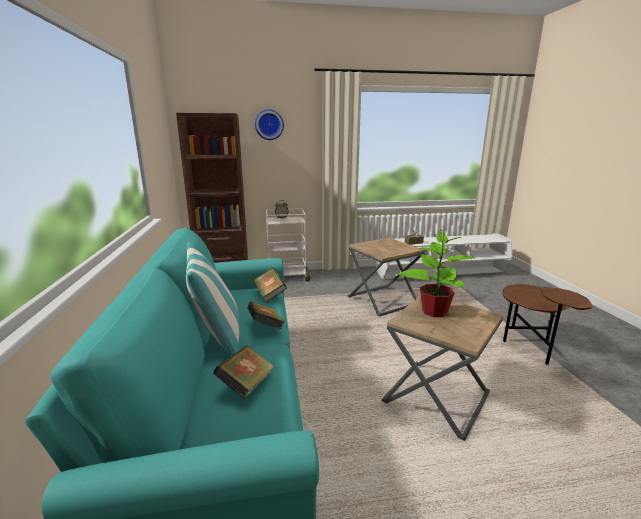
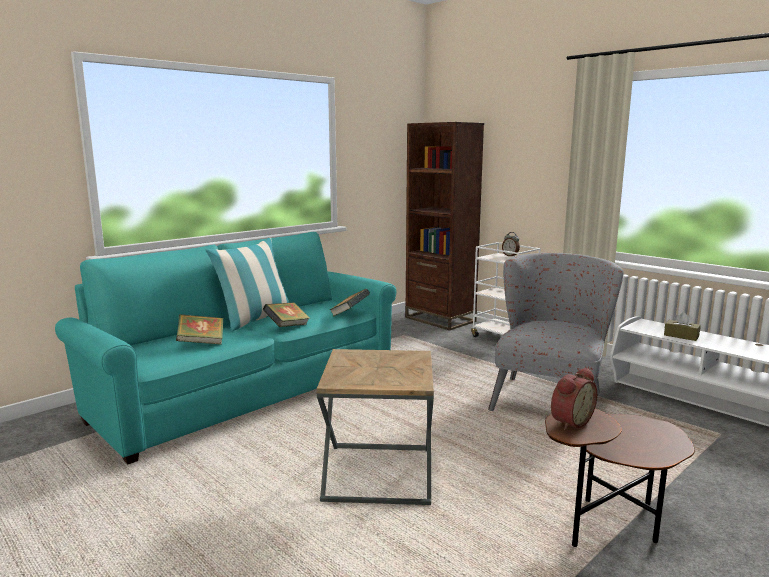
camera: 55 degrees right, 5 degrees down
wall clock [255,109,284,140] -> none
brown side table [348,238,425,316] -> grey armchair [488,253,624,411]
potted plant [397,231,475,317] -> none
none -> alarm clock [551,368,597,430]

